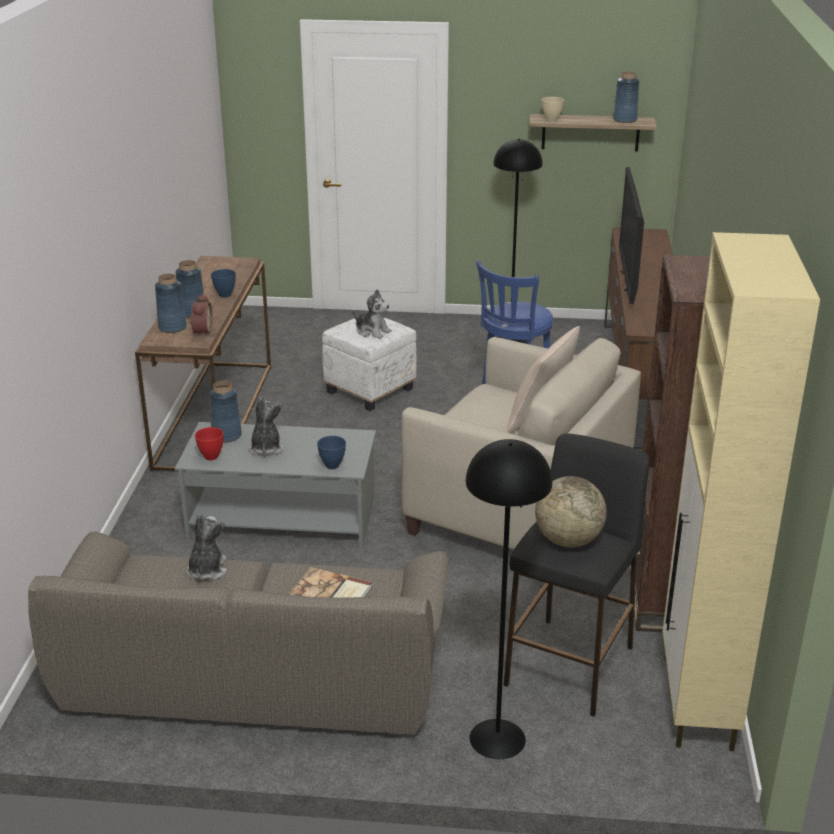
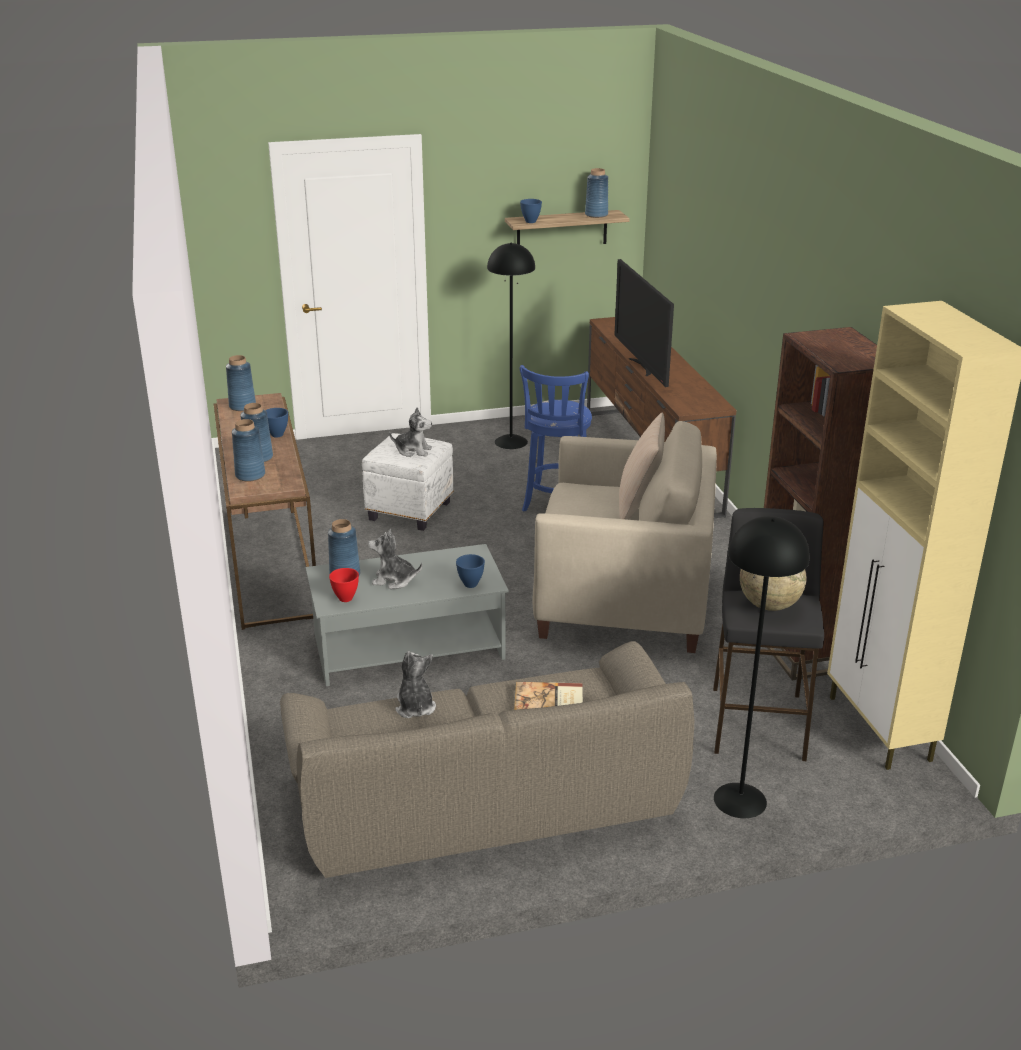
camera: 20 degrees left, 0 degrees up
alarm clock [188,294,213,337] -> none
plush toy [249,397,284,455] -> plush toy turned 60 degrees counterclockwise [368,529,422,589]
beige bowl [542,97,564,122] -> blue bowl [520,199,542,223]
none -> blue vase [226,355,256,411]

